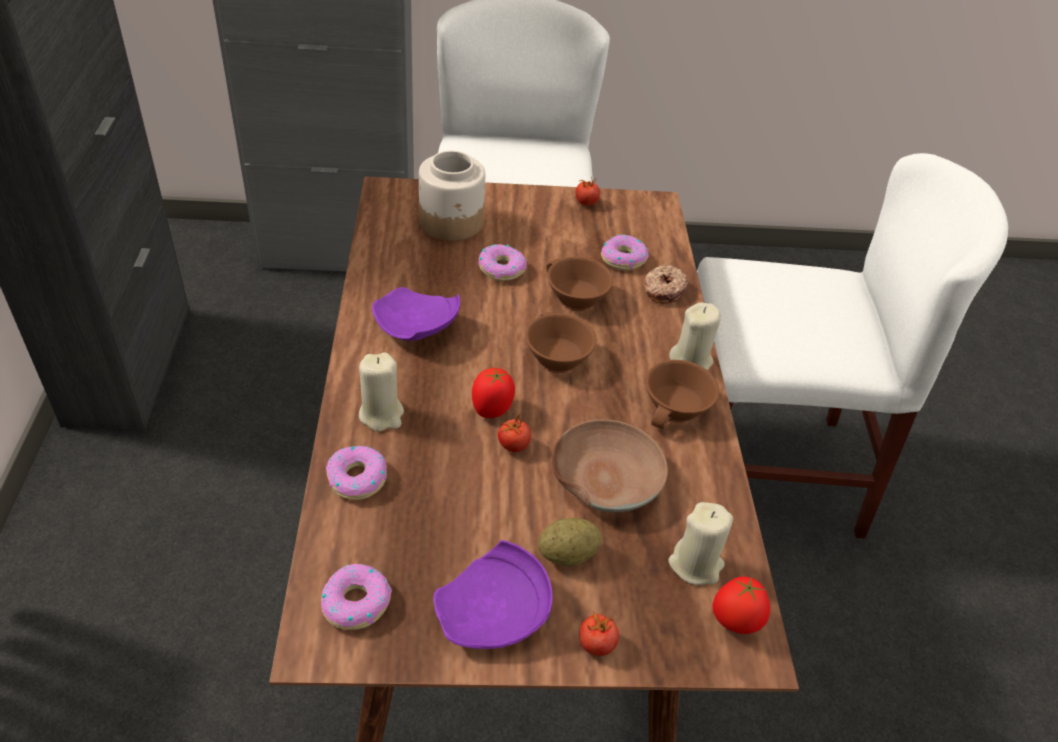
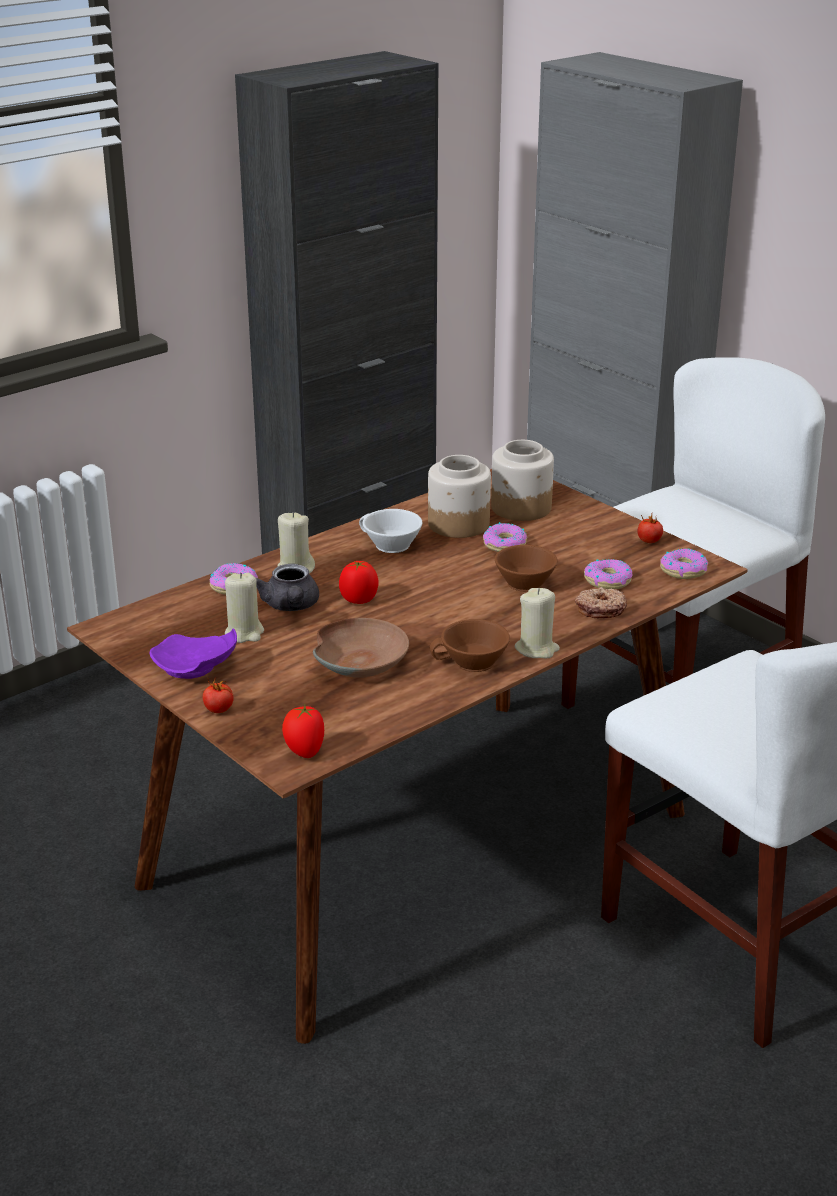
camera: 55 degrees right, 15 degrees down
donut [321,564,392,630] -> donut moved to [660,548,708,579]
purple plate [372,287,460,341] -> white cup [359,509,423,553]
tomato [498,413,531,452] -> none
brown cup [525,312,596,373] -> none
potato [538,517,602,566] -> none
beige candle [668,502,733,585] -> beige candle moved to [225,572,264,643]
none -> grey teapot [256,564,319,611]
none -> jar [428,455,491,538]

